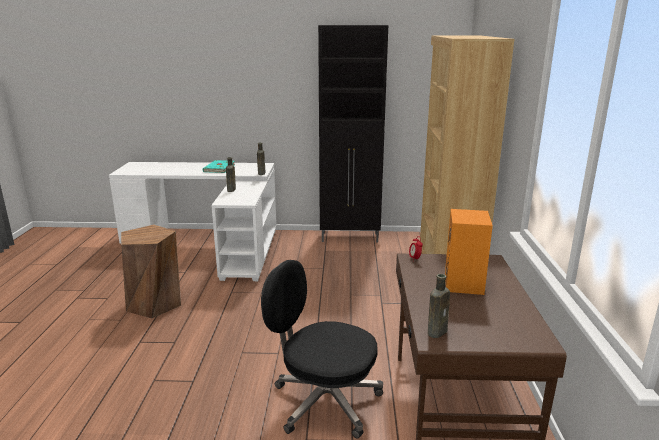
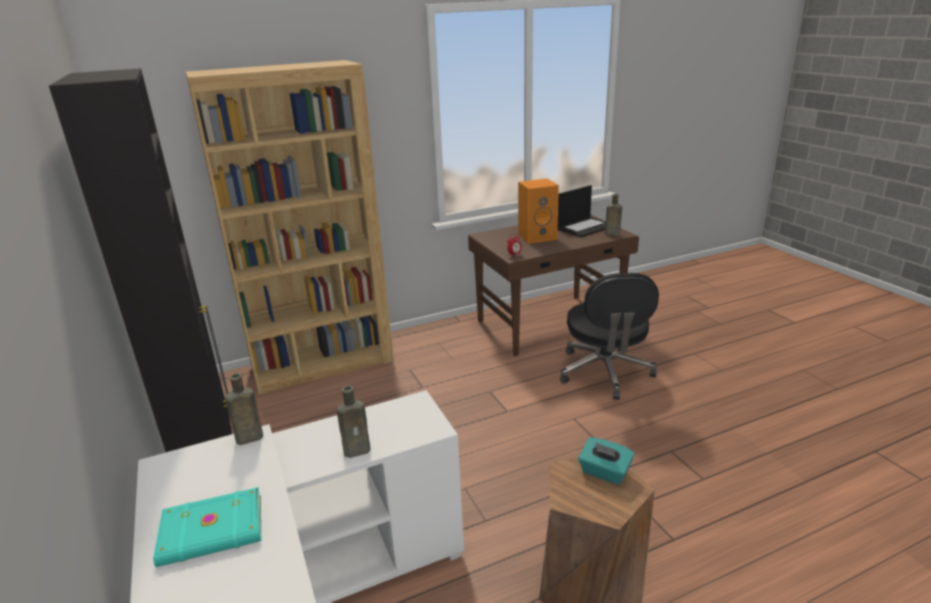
camera: 115 degrees left, 5 degrees up
none -> laptop [558,185,606,238]
none -> turquoise tissue box [578,438,634,485]

